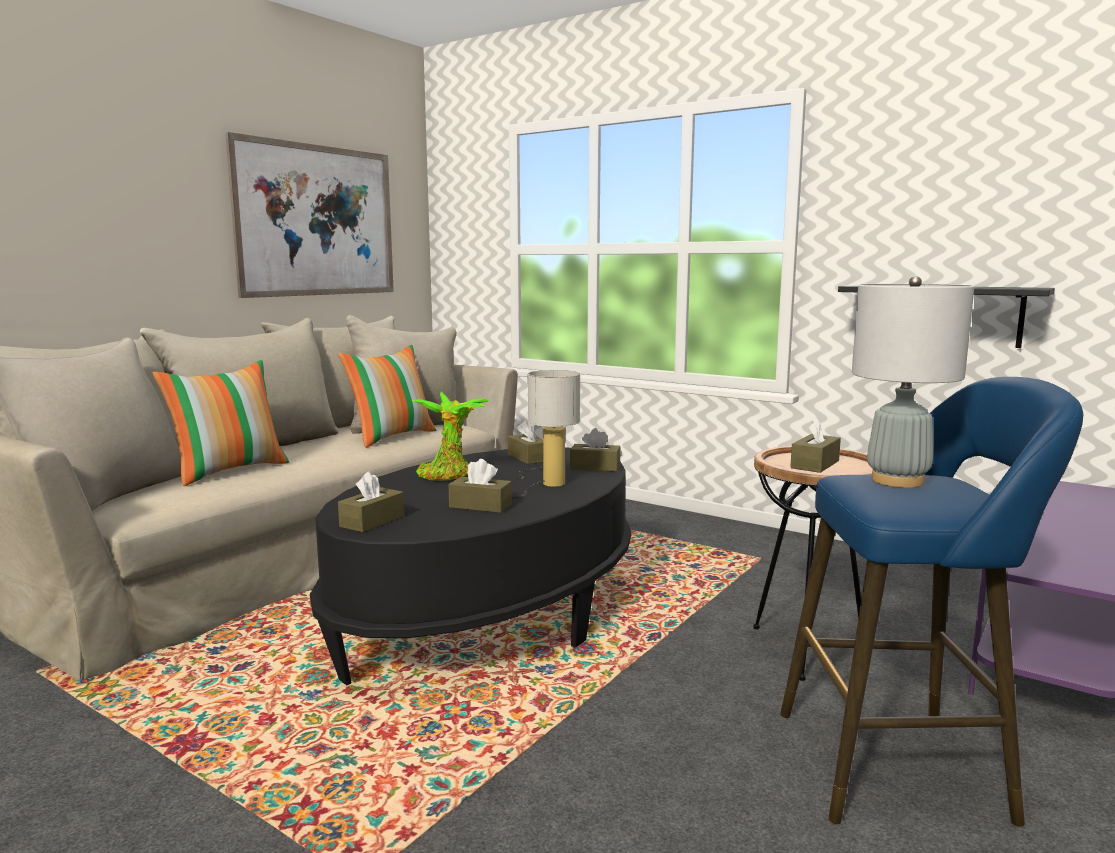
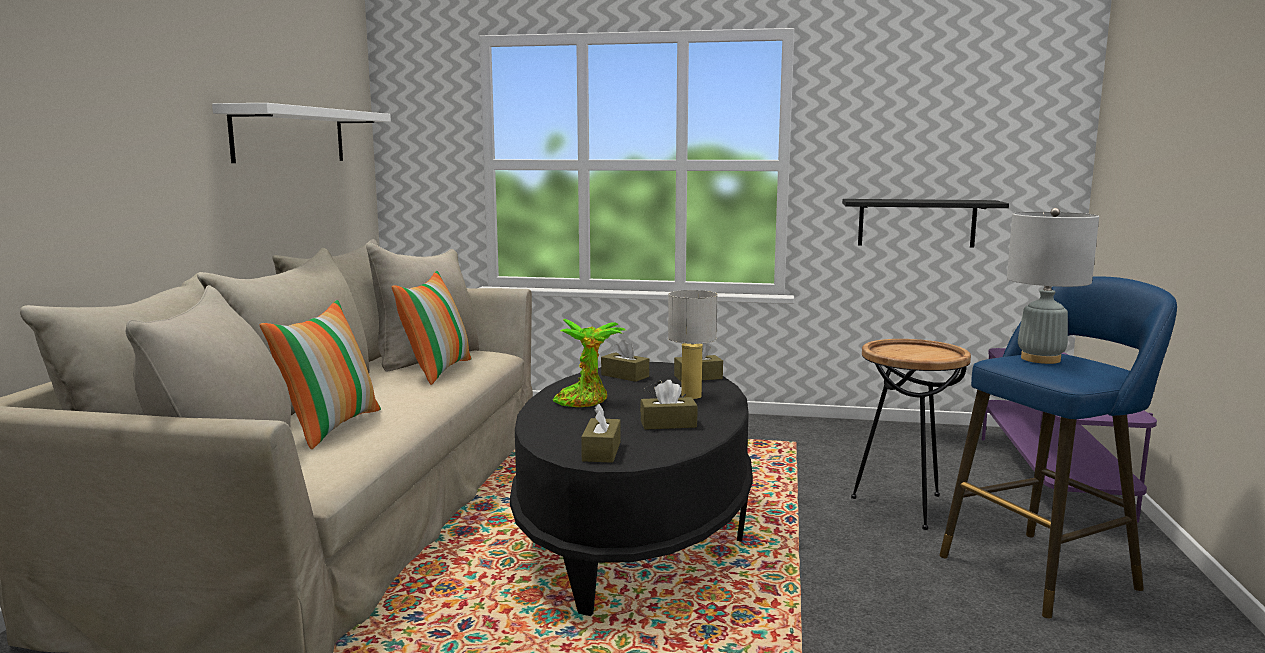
camera: 25 degrees left, 0 degrees up
picture [225,132,394,298] -> white shelf [212,103,391,163]
brown tissue box [790,417,841,473] -> none

